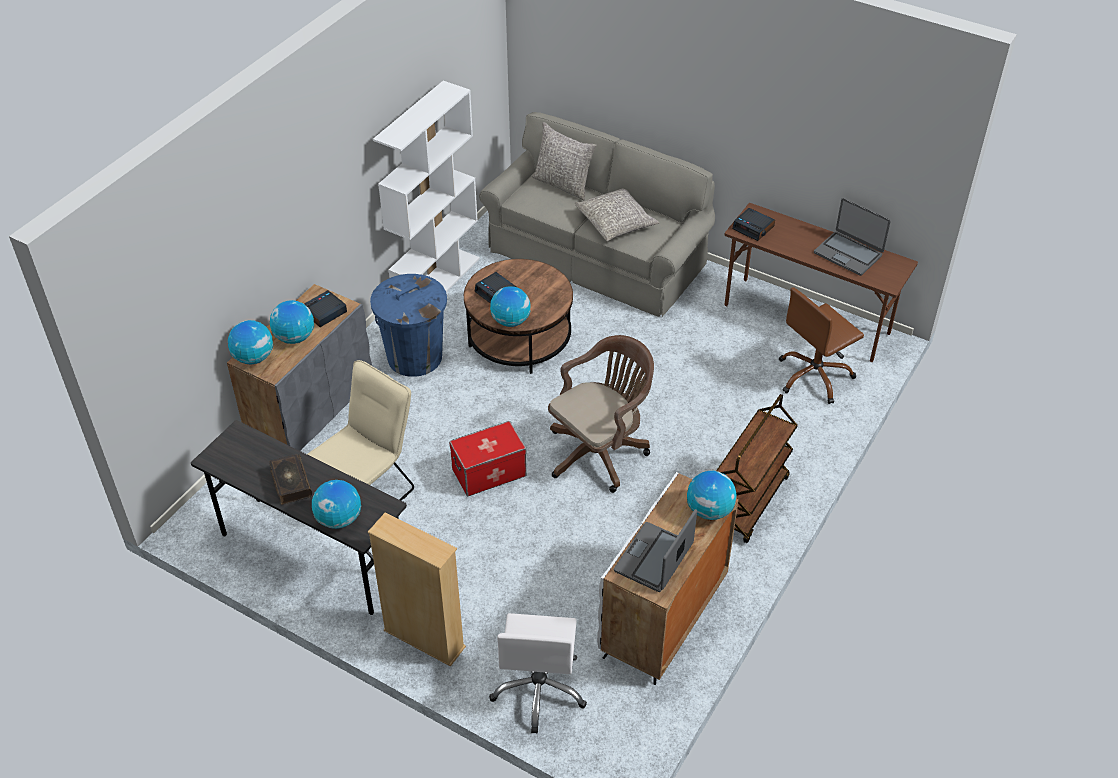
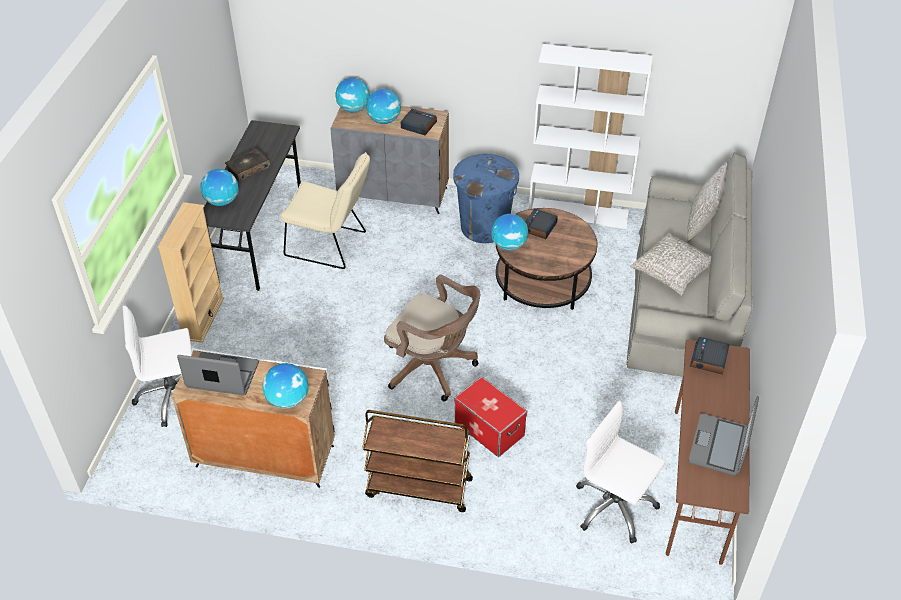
camera: 70 degrees right, 0 degrees up
storage box [449,421,526,497] -> storage box moved to [454,377,527,457]
brown office chair [779,287,864,404] -> white office chair [576,401,666,543]

